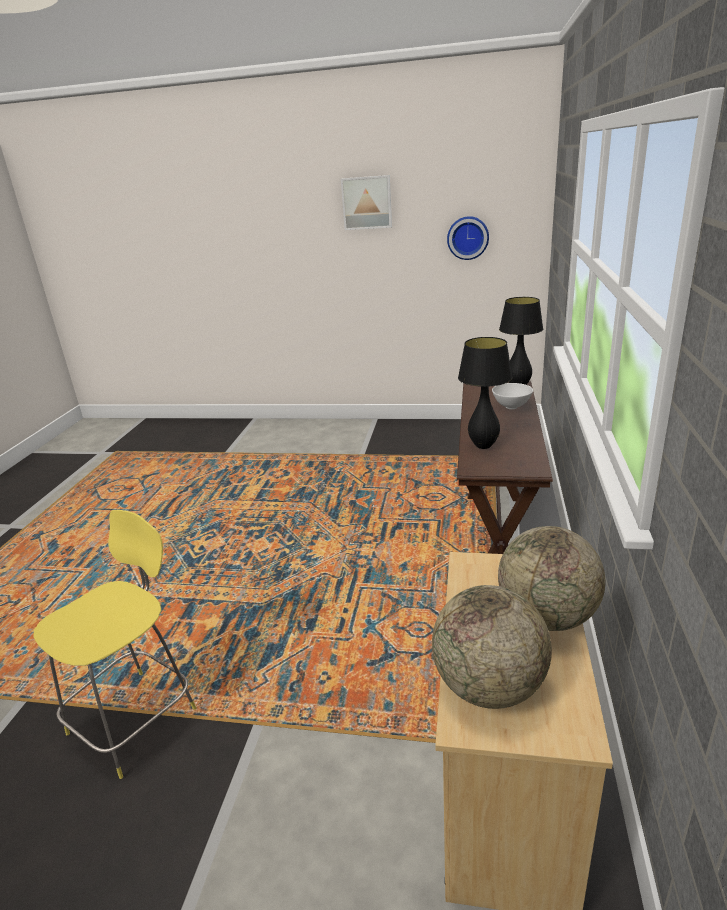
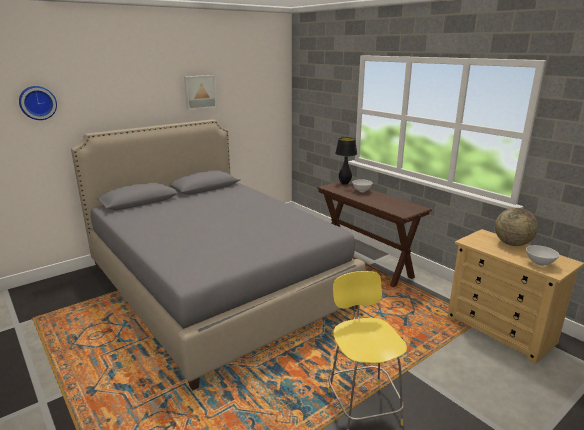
camera: 50 degrees left, 5 degrees down
globe [432,585,552,709] -> white bowl [526,245,559,266]
wall clock [447,216,489,260] -> wall clock moved to [19,86,57,120]
black table lamp [458,337,512,449] -> none
none -> grey bed [71,119,365,390]

